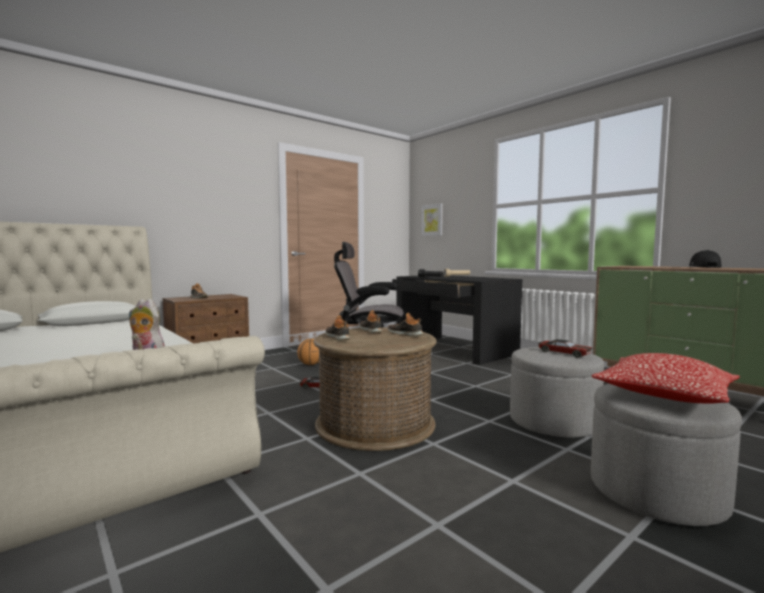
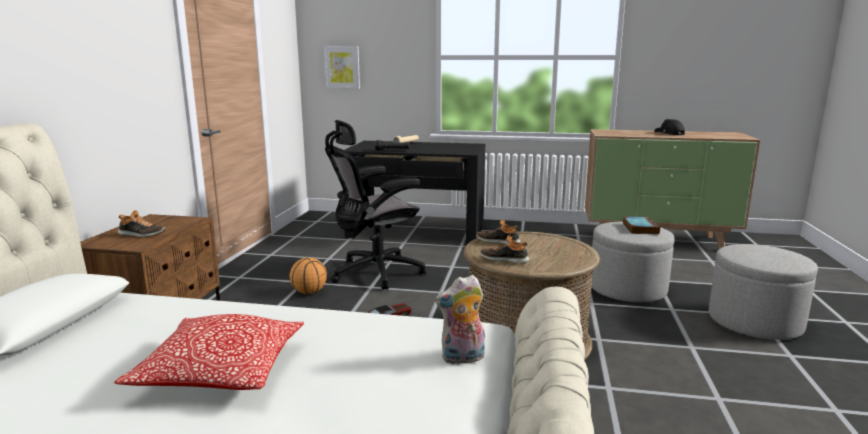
camera: 40 degrees left, 10 degrees up
shoe [388,313,424,336] -> none
toy car [538,339,593,358] -> book [623,217,660,234]
pillow [592,353,740,404] -> pillow moved to [114,314,304,390]

